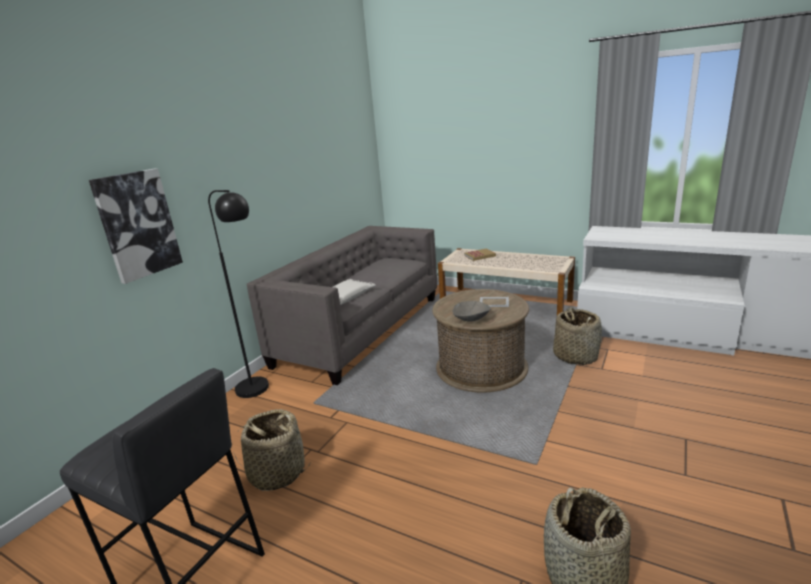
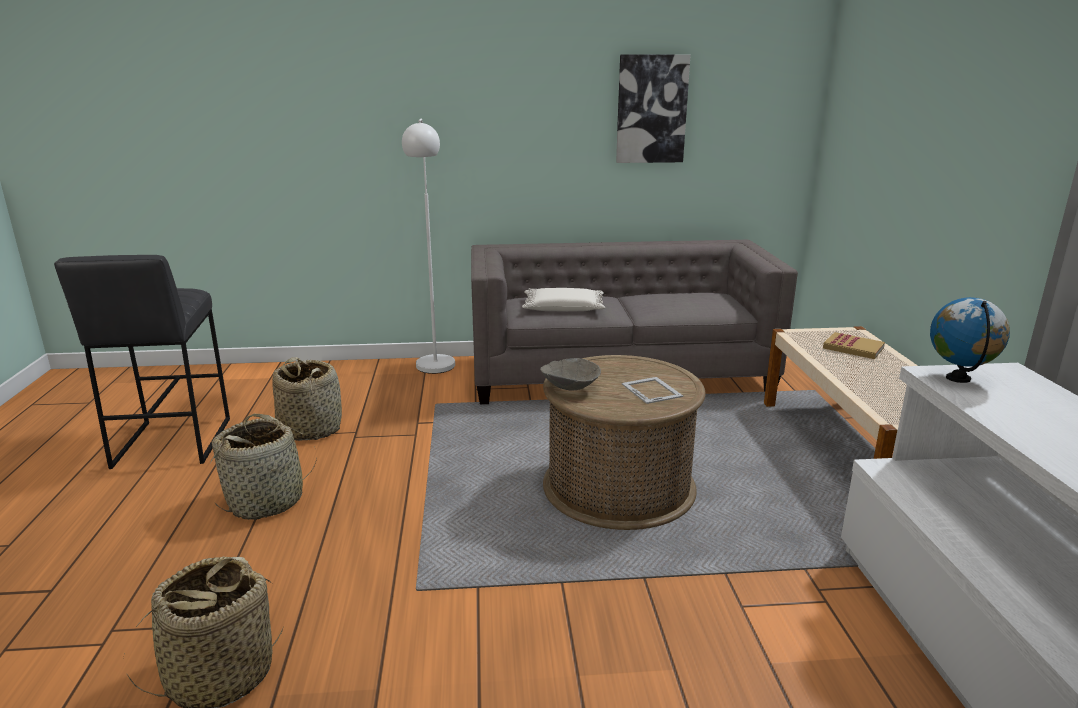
camera: 55 degrees right, 0 degrees up
picture [89,168,183,284] -> picture moved to [616,54,691,163]
black floor lamp [208,190,269,398] -> white floor lamp [402,119,455,374]
basket [553,307,602,365] -> basket moved to [211,414,317,520]
none -> globe [930,297,1010,383]

